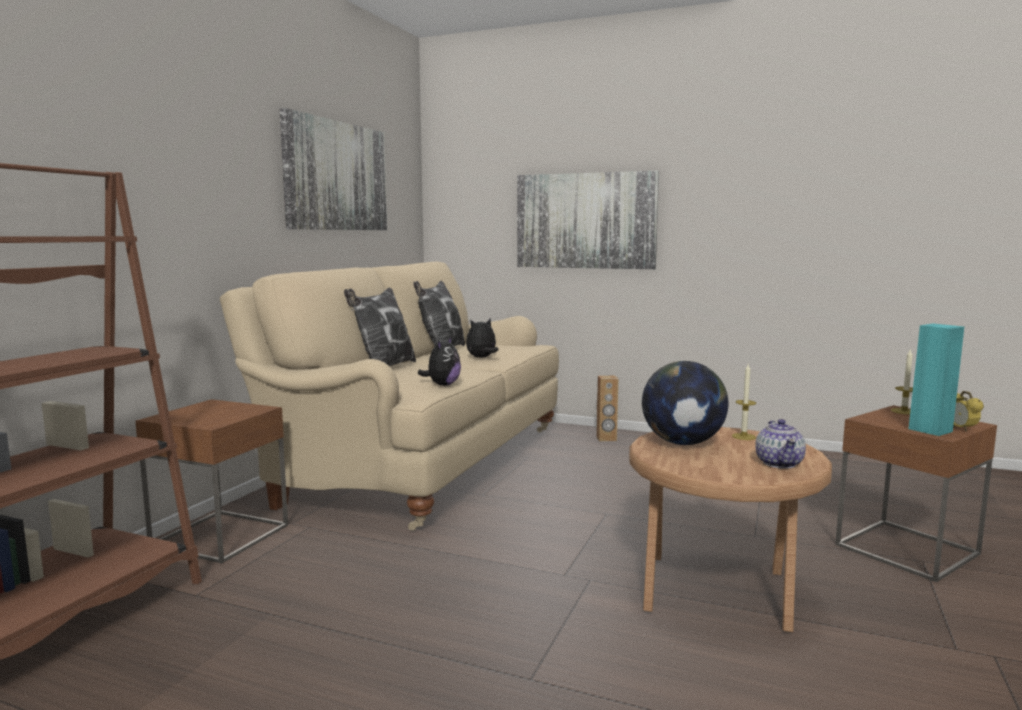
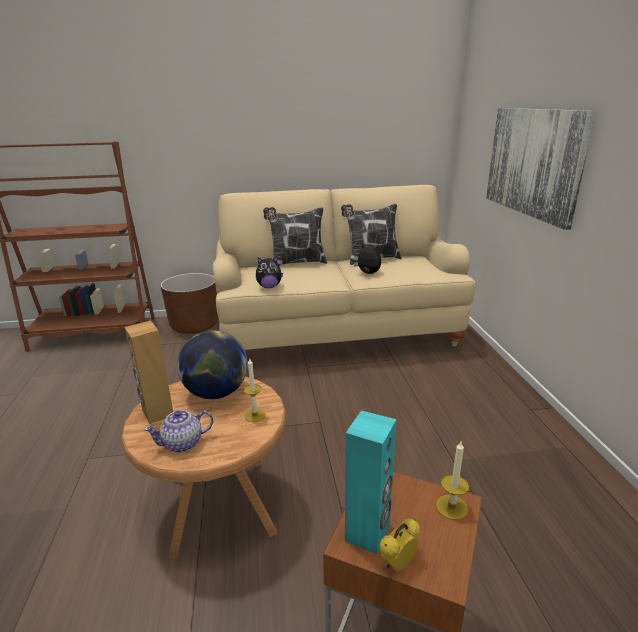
camera: 60 degrees right, 15 degrees up
brown side table [135,399,288,564] -> brown planter [161,273,218,334]
picture [279,108,387,230] -> none
brown speaker [596,375,618,442] -> brown speaker moved to [125,321,173,424]

